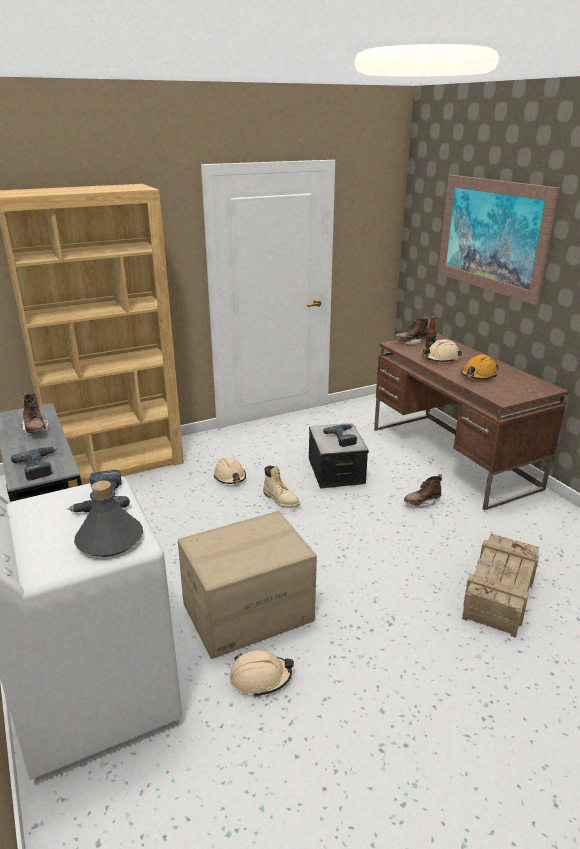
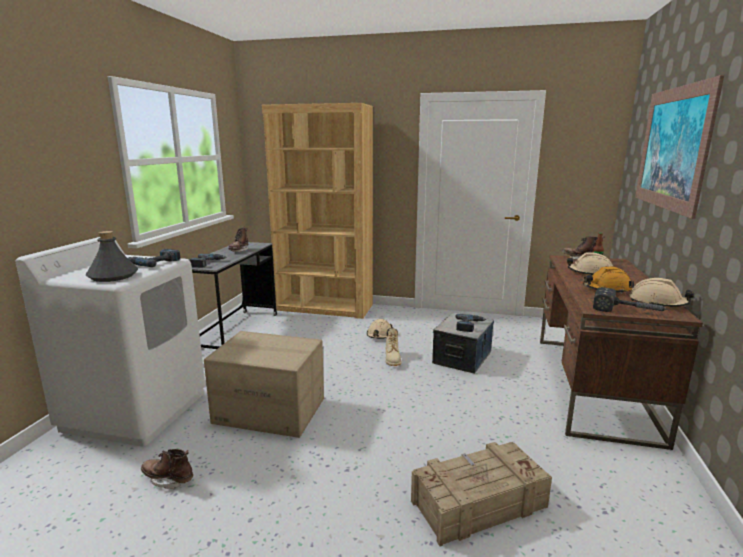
camera: 40 degrees right, 10 degrees down
beige hard hat [230,650,294,697] -> beige hard hat moved to [630,278,694,307]
brown boot [404,474,442,508] -> brown boot moved to [141,449,193,489]
none -> hammer [593,287,670,312]

